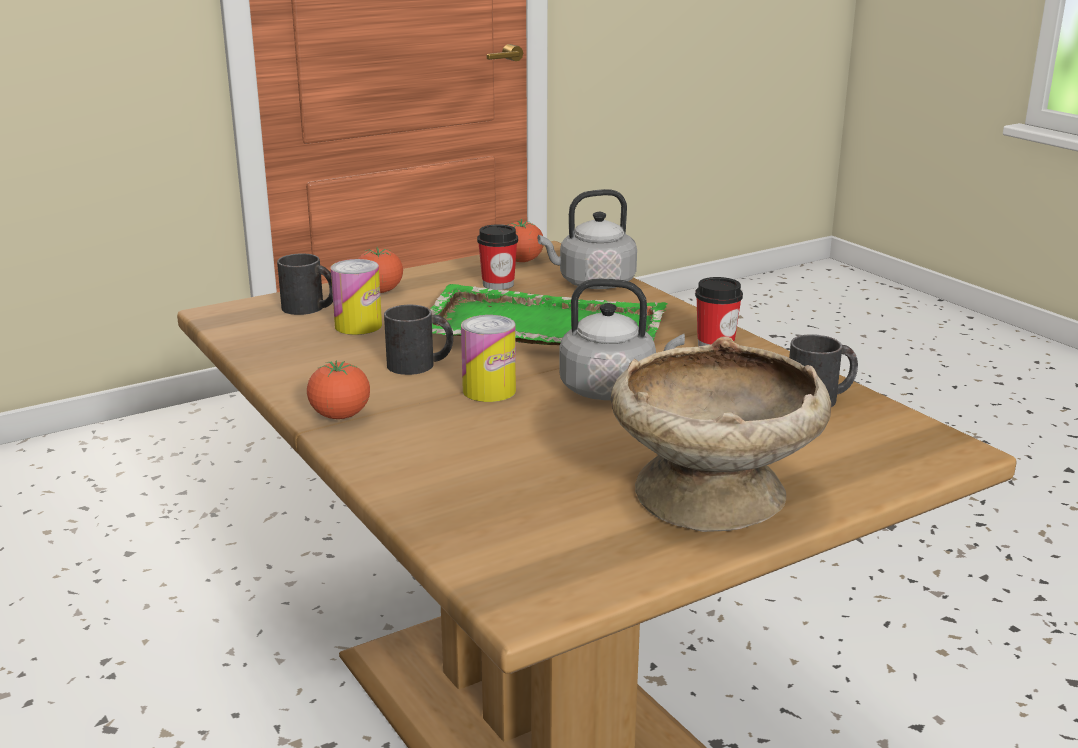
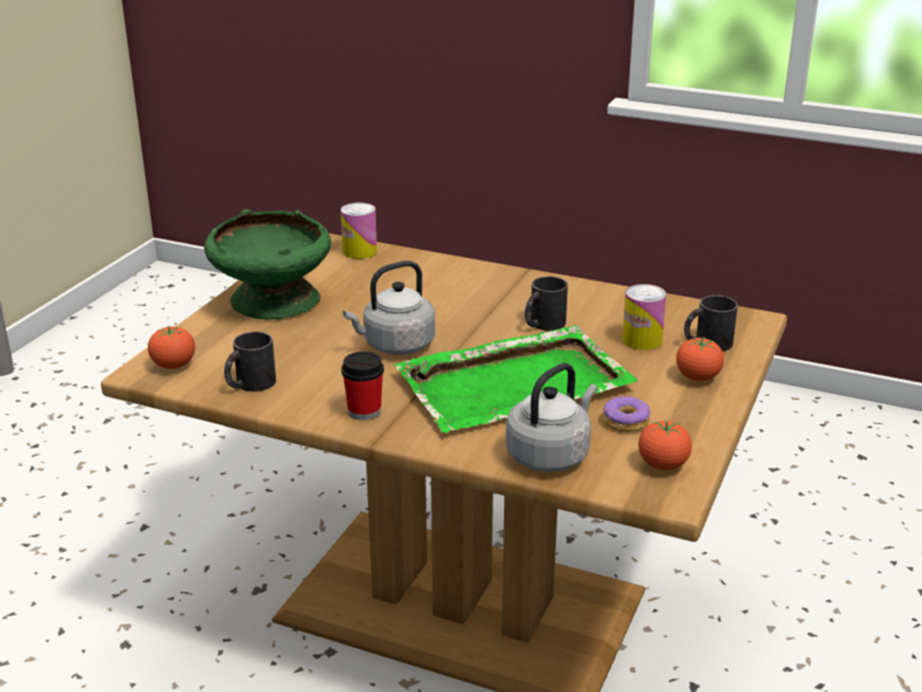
camera: 145 degrees right, 5 degrees up
tomato [307,360,370,419] -> tomato moved to [148,326,195,369]
can [461,315,516,402] -> can moved to [341,203,377,259]
cup [477,224,518,290] -> donut [604,396,650,432]
beige bowl [611,336,831,532] -> green bowl [204,209,331,320]

